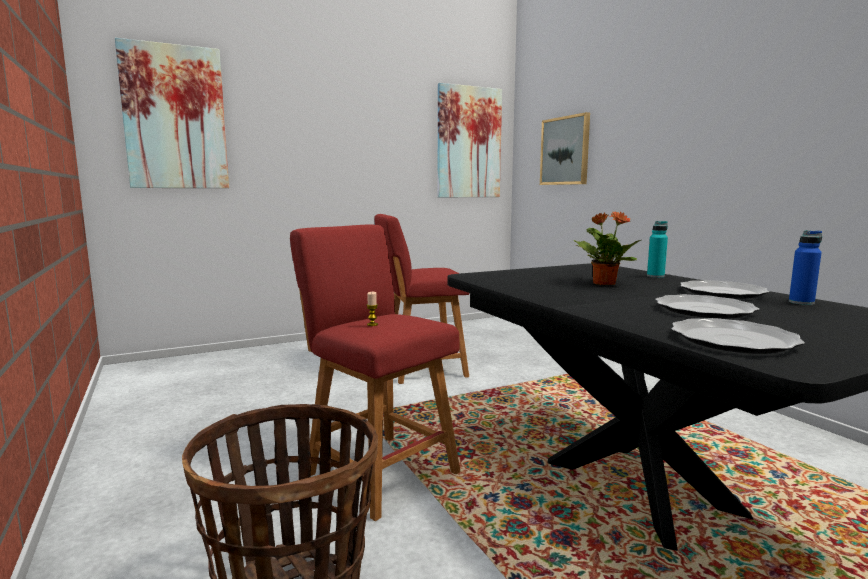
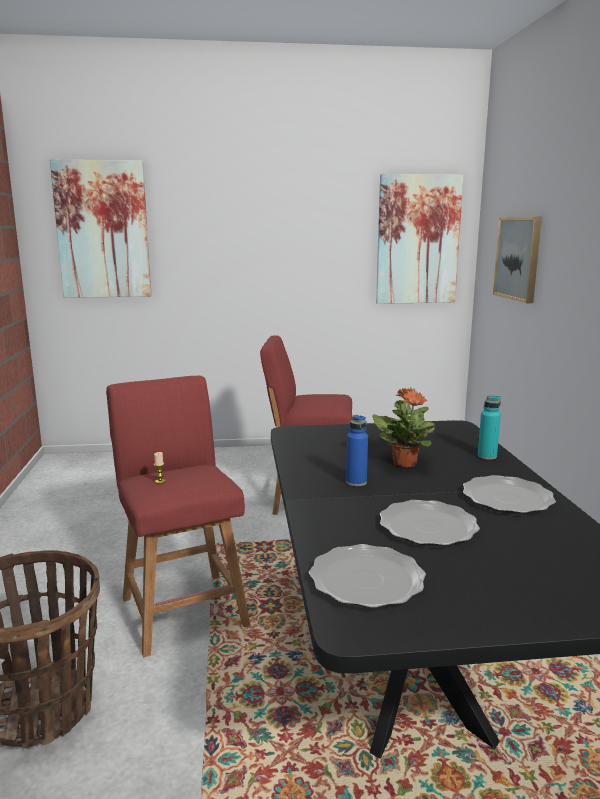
camera: 20 degrees right, 5 degrees up
blue bottle [789,230,822,305] -> blue bottle moved to [346,415,368,486]

